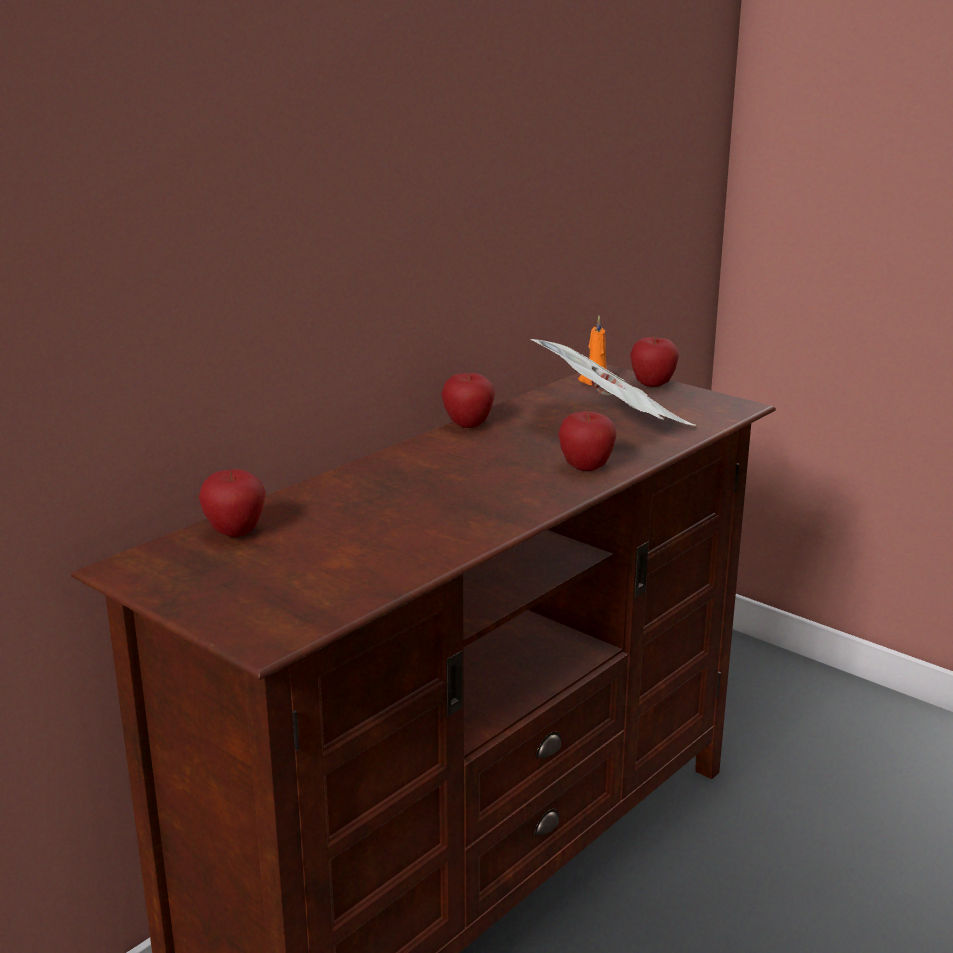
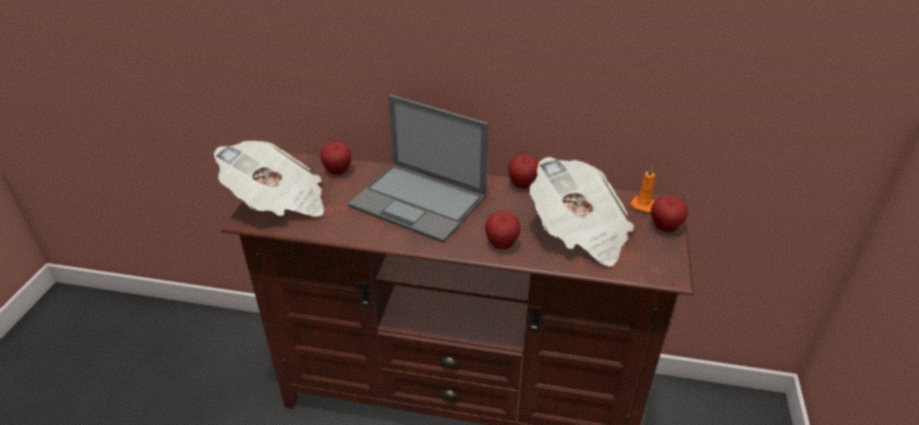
camera: 60 degrees right, 15 degrees up
none -> newspaper [214,141,324,217]
none -> laptop [348,95,488,243]

